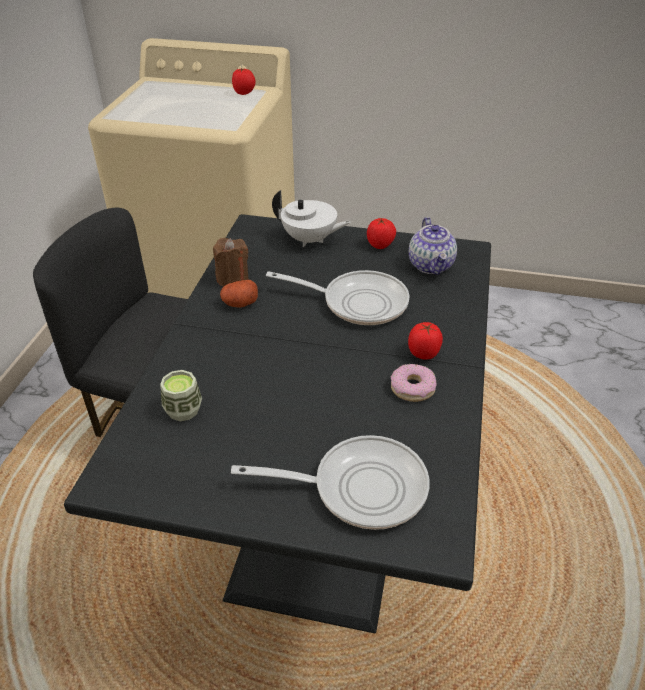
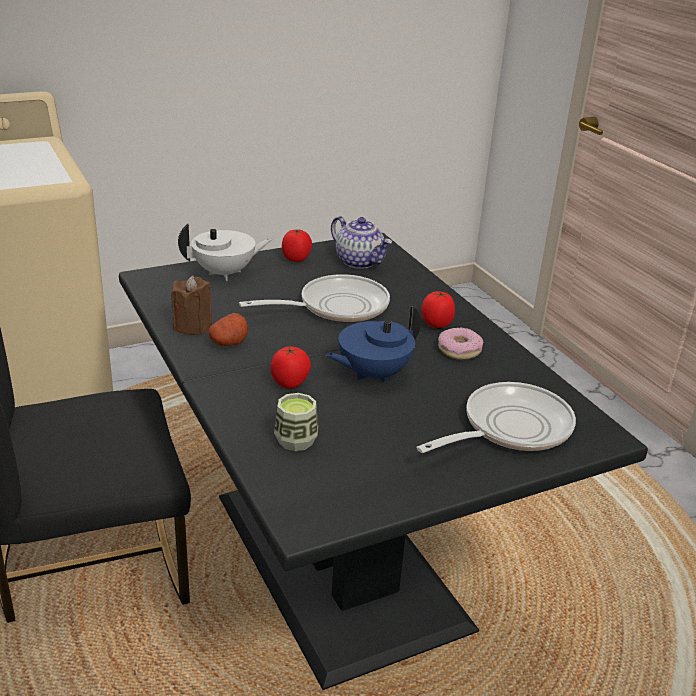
camera: 40 degrees left, 10 degrees down
tomato [232,68,256,95] -> tomato moved to [271,347,311,389]
none -> blue teapot [326,306,421,382]

